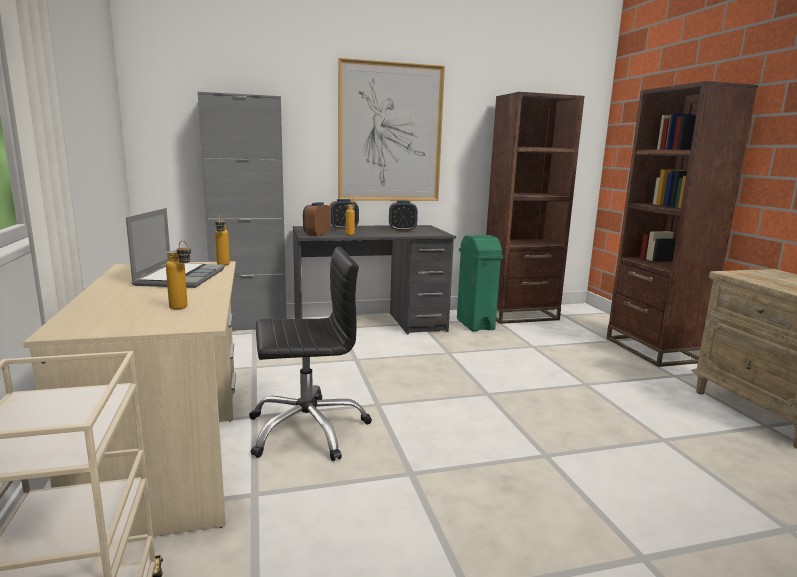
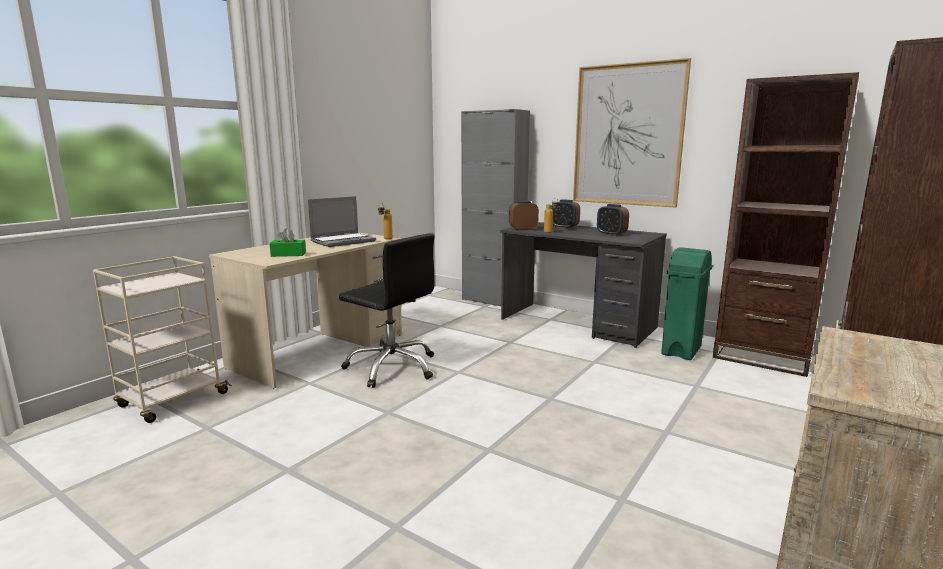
camera: 50 degrees right, 0 degrees up
bottle [166,241,191,309] -> green tissue box [269,229,306,257]

